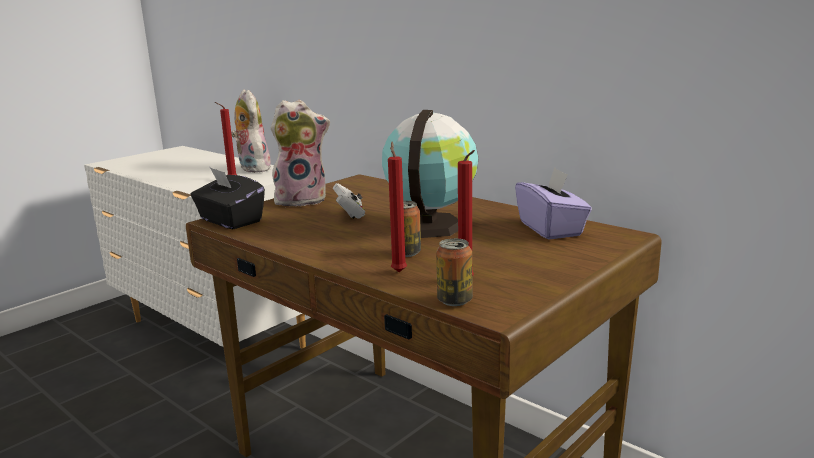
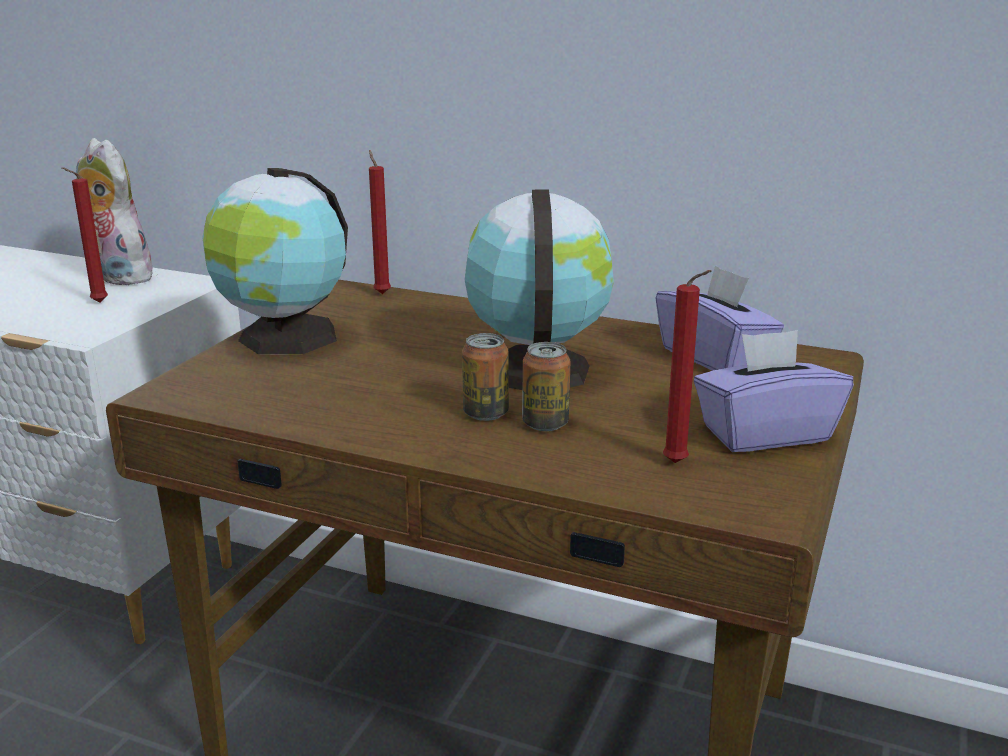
camera: 20 degrees left, 5 degrees up
black tissue box [191,167,265,229] -> none
plush toy [271,100,330,208] -> globe [202,168,348,354]
white game controller [333,183,365,219] -> none
red candle [388,142,407,272] -> red candle moved to [369,150,391,294]
can [436,238,473,306] -> can moved to [462,333,509,421]
none -> purple tissue box [694,330,854,452]

